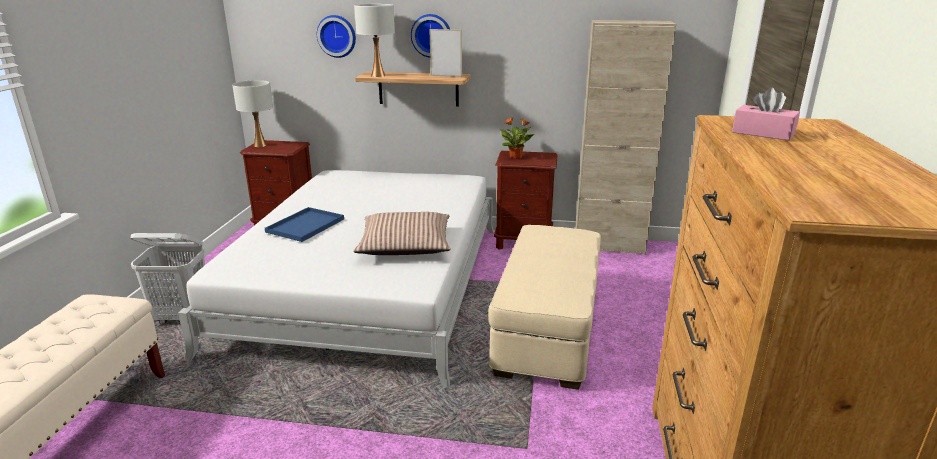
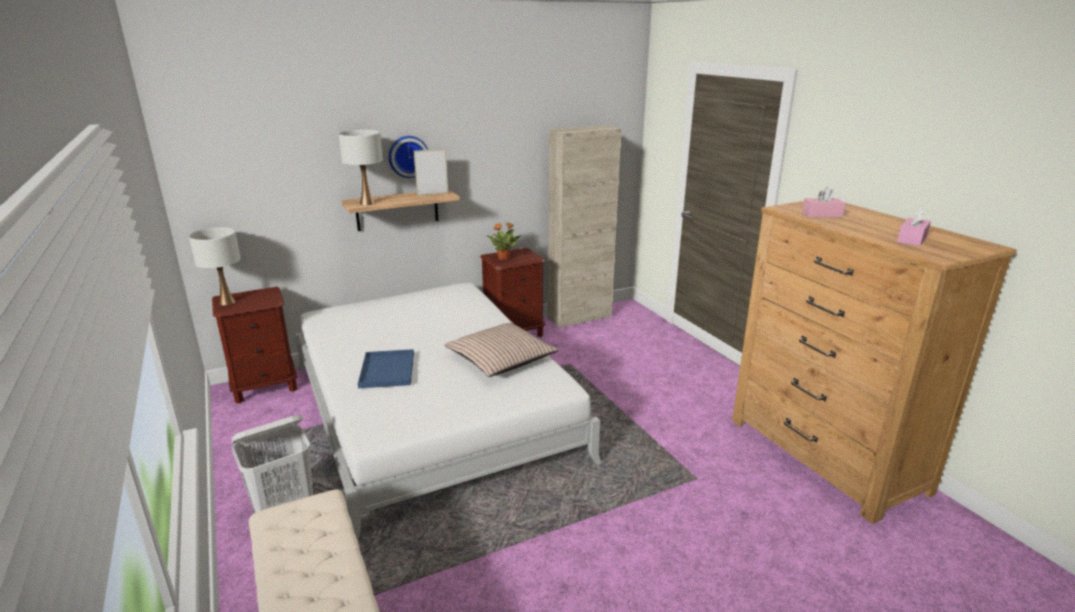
camera: 35 degrees left, 0 degrees up
wall clock [317,15,356,58] -> none
beige ottoman [488,225,601,390] -> none
none -> pink tissue box [897,208,931,246]

